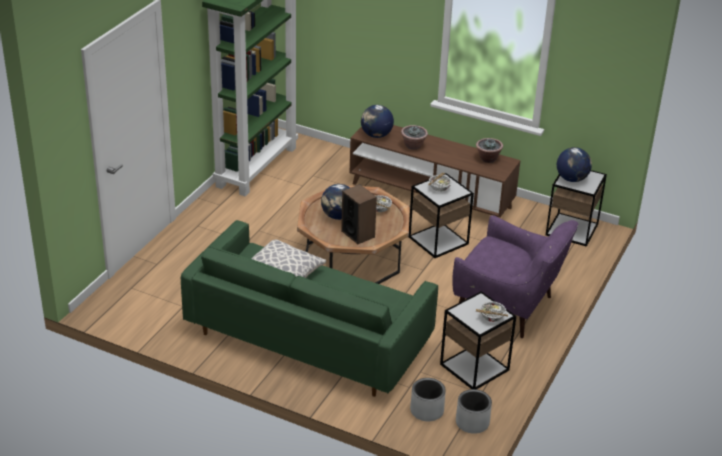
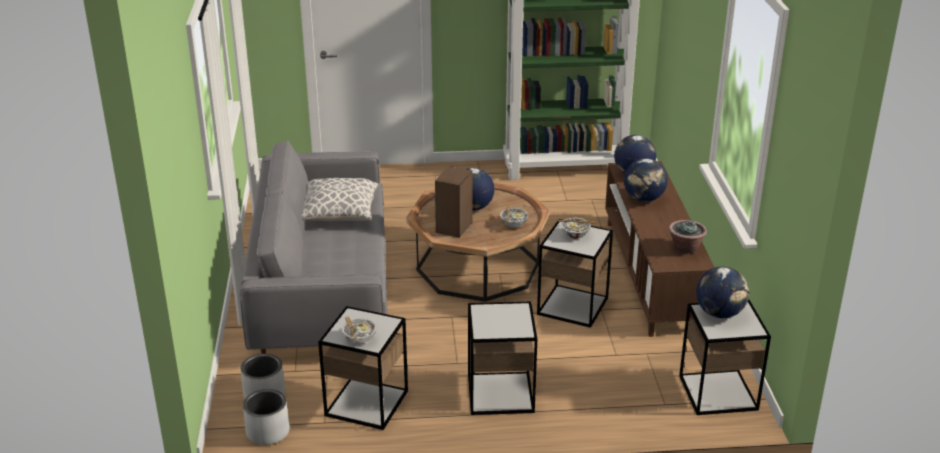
camera: 60 degrees right, 5 degrees down
green sofa [181,220,438,397] -> grey sofa [240,140,388,354]
potted plant [401,125,428,150] -> globe [624,158,668,202]
purple armchair [452,215,578,338] -> side table [468,302,537,415]

